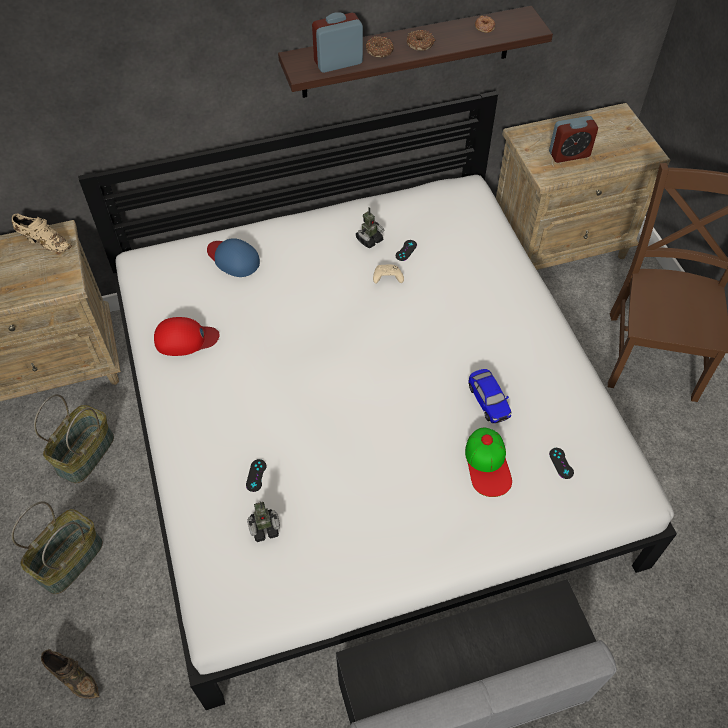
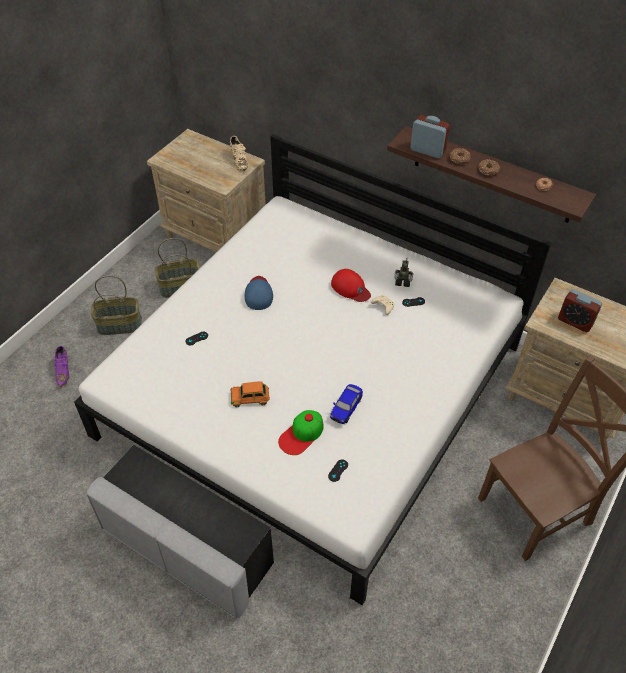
camera: 50 degrees right, 5 degrees down
brown shoe [41,649,99,699] -> purple shoe [54,346,69,387]
red cap [154,317,220,356] -> red cap moved to [331,269,371,302]
blue cap [207,238,260,277] -> blue cap moved to [245,276,273,310]
toy robot [247,501,280,542] -> none
none -> orange toy car [230,381,270,407]

